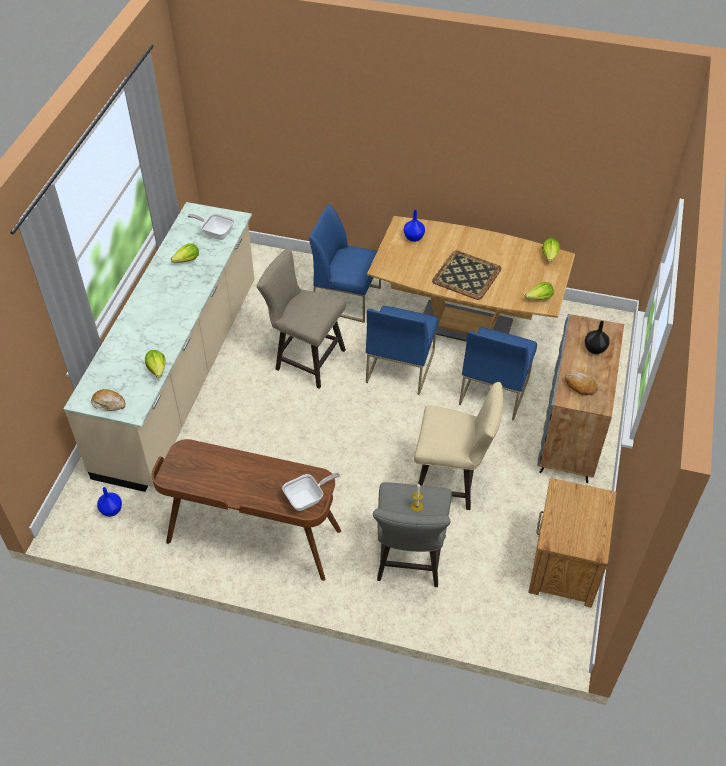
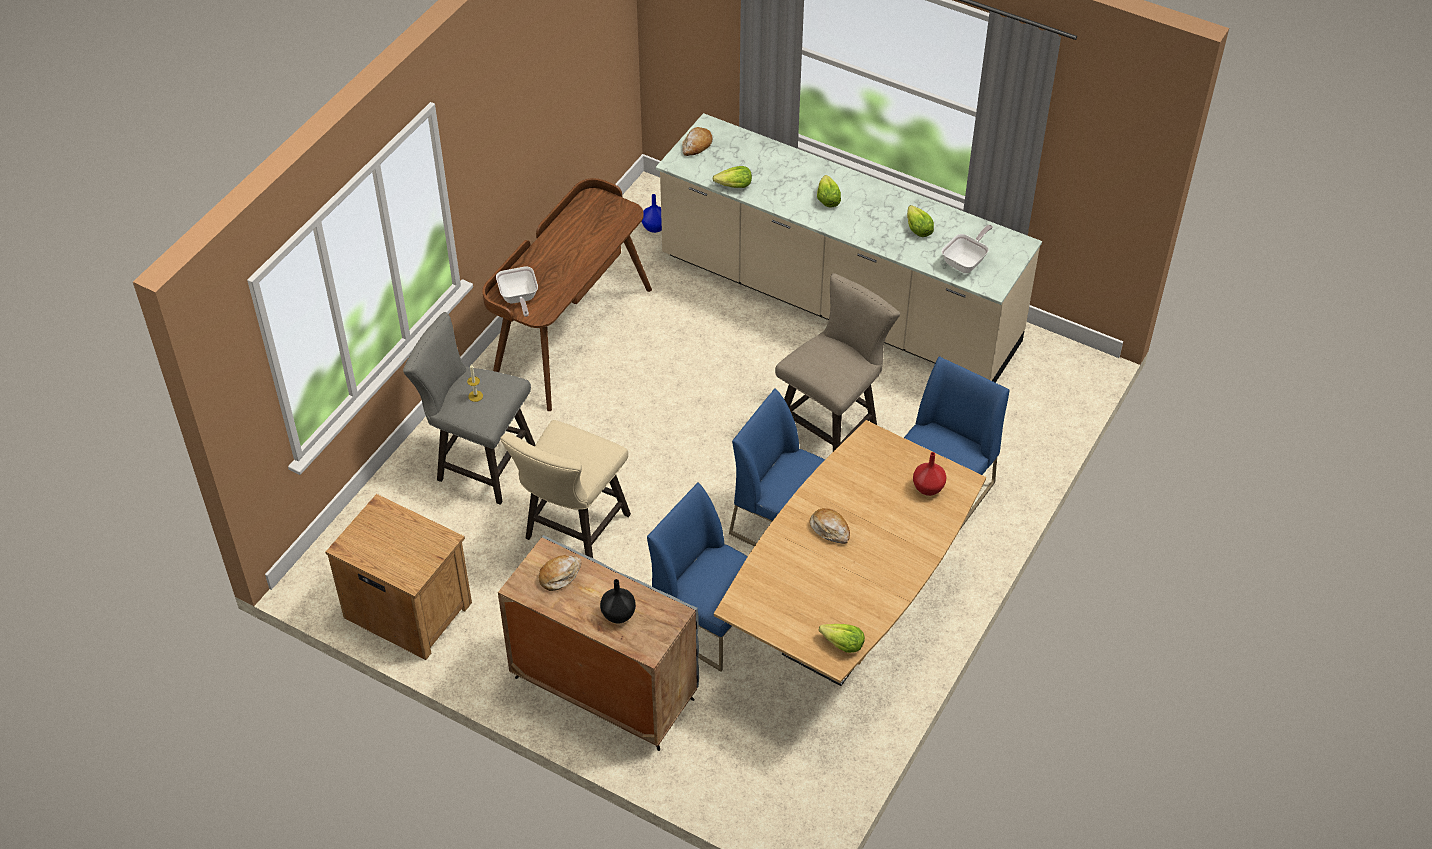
camera: 105 degrees right, 0 degrees up
blue vase [404,210,425,242] -> red vase [913,452,946,496]
tray [432,250,501,300] -> bread [810,508,850,544]
lettuce [525,282,554,300] -> lettuce moved to [817,175,841,207]

